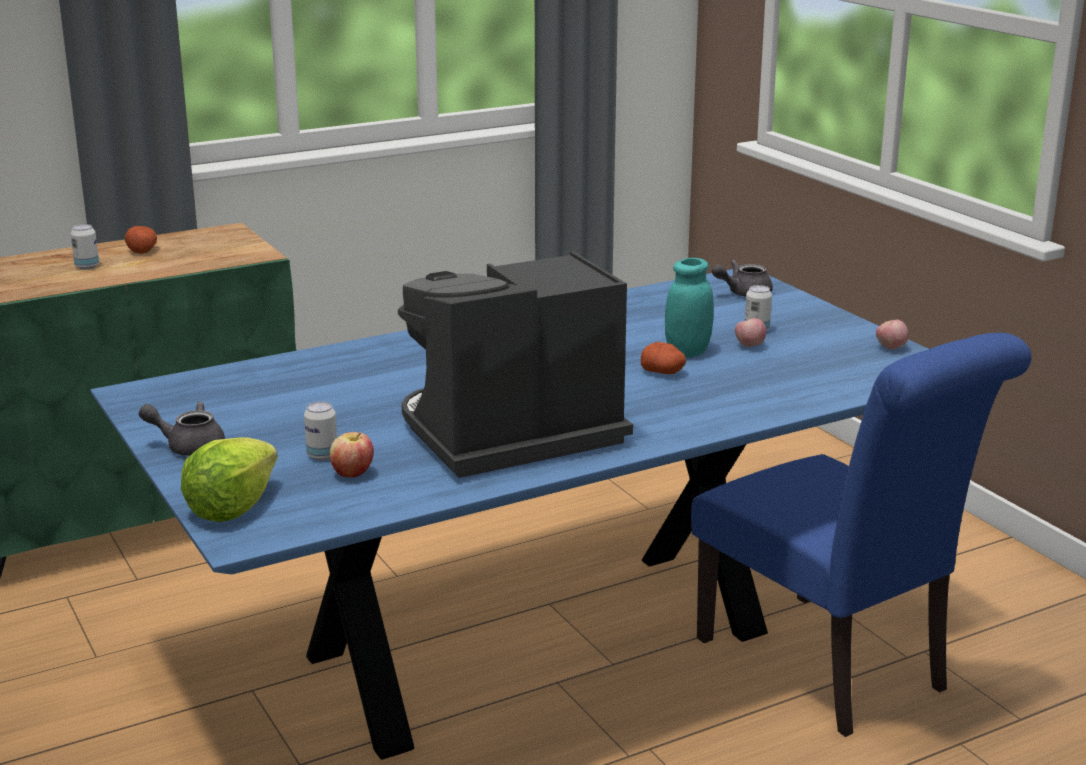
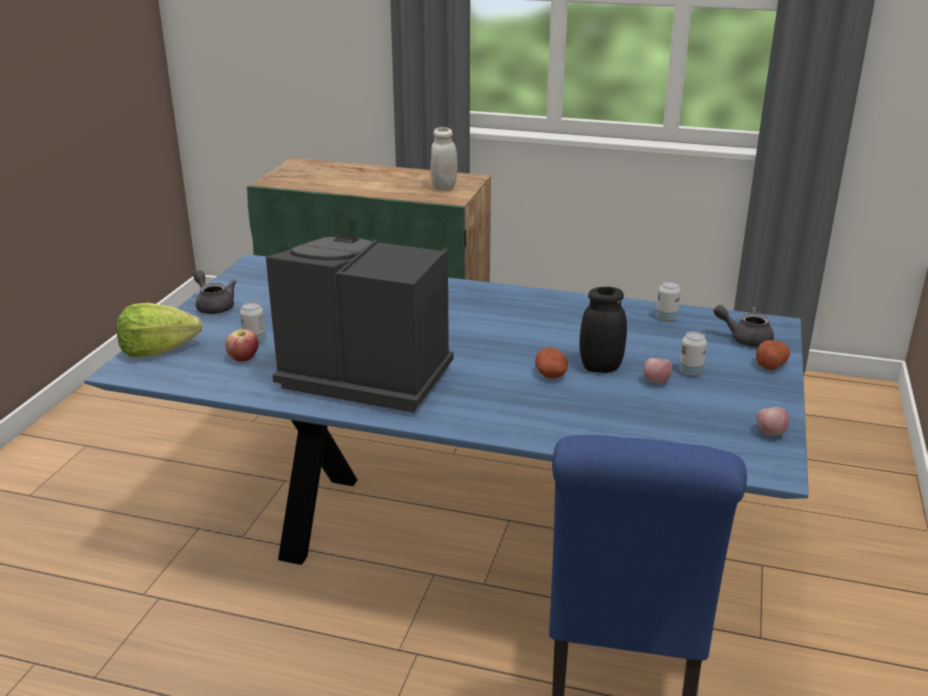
camera: 45 degrees right, 5 degrees up
can [71,224,99,269] -> can moved to [656,281,681,321]
potato [125,226,157,254] -> potato moved to [756,340,790,370]
turquoise jar [665,258,714,358] -> black jar [579,287,627,373]
none -> white jar [430,127,458,191]

